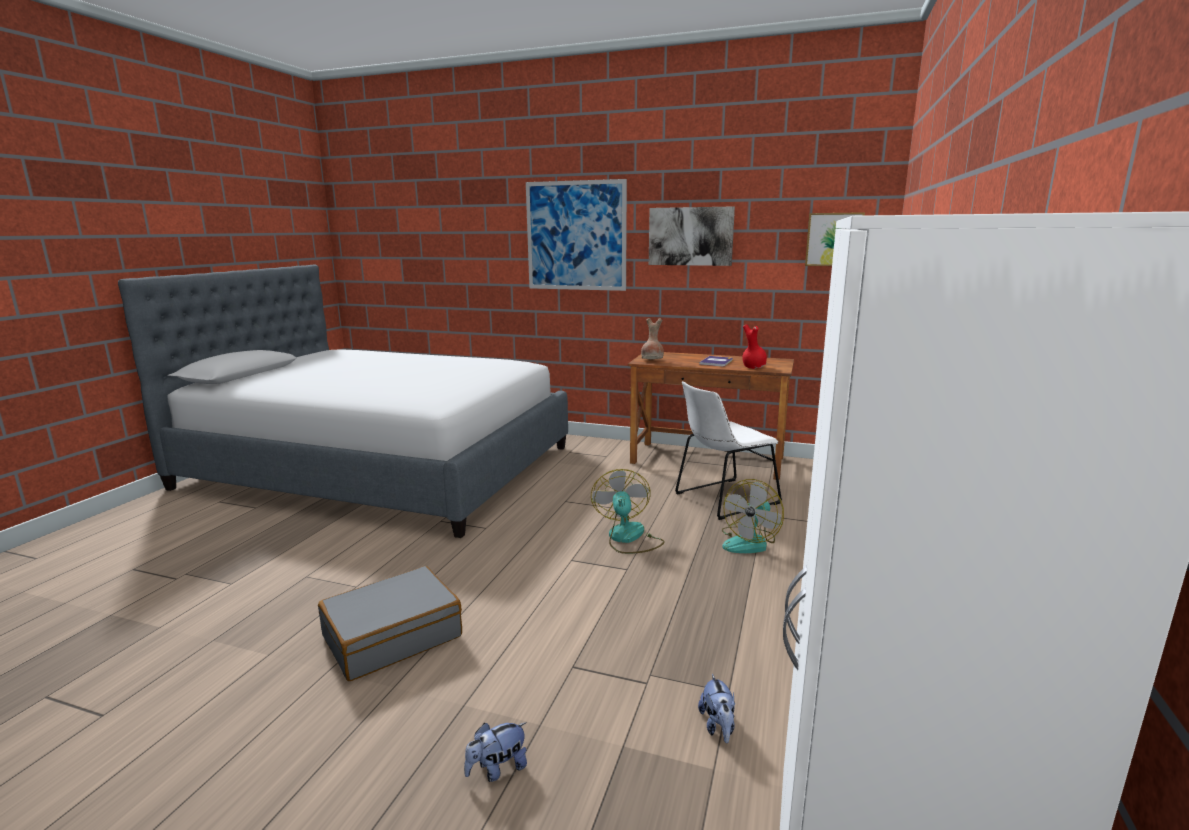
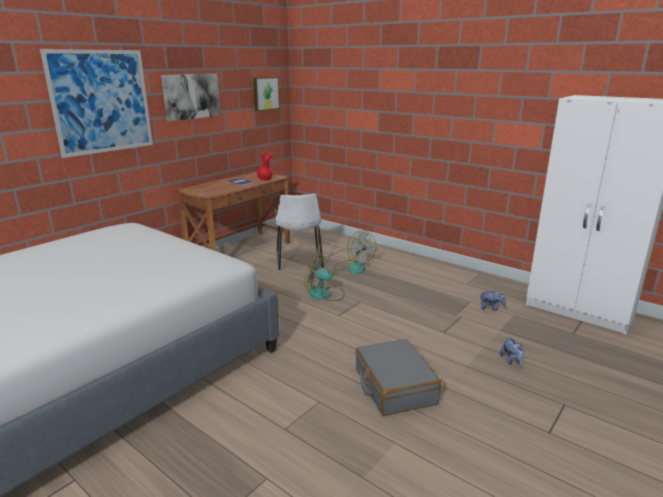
camera: 70 degrees left, 5 degrees up
brown vase [641,318,664,359] -> none

